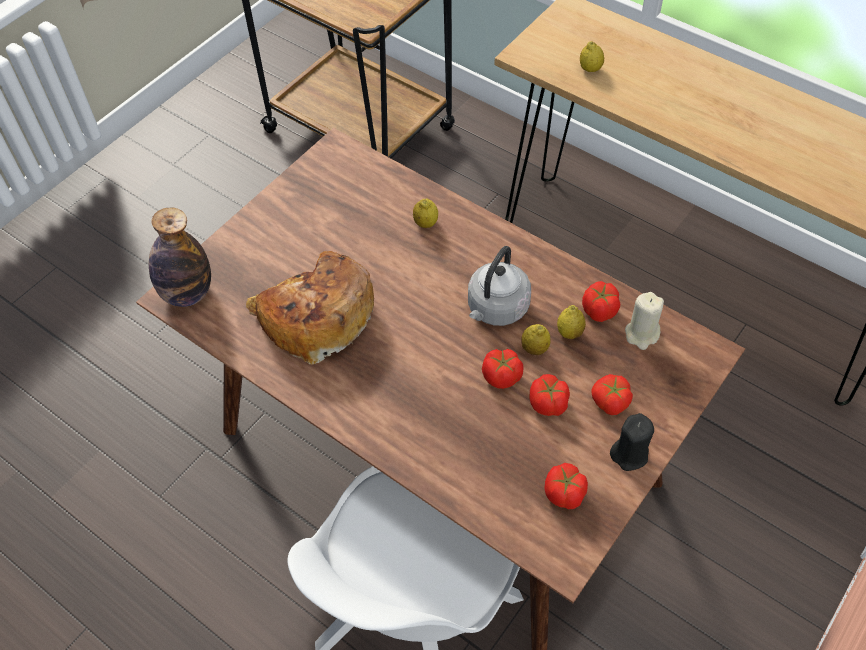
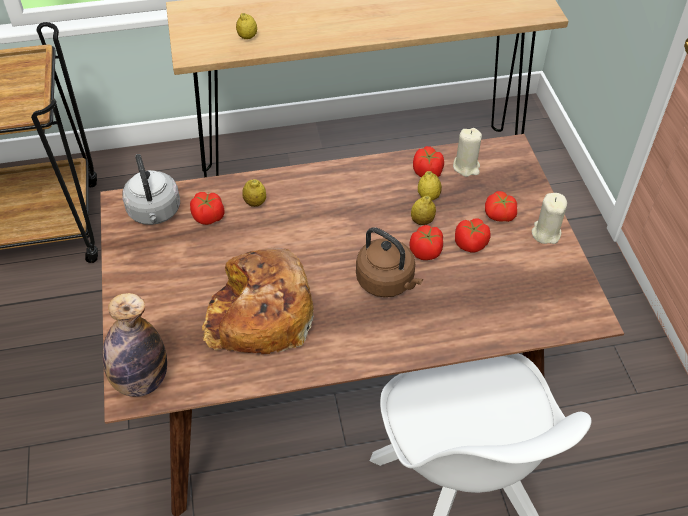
camera: 50 degrees left, 5 degrees down
grey kettle [468,246,531,326] -> grey kettle moved to [122,154,180,225]
tomato [545,463,588,509] -> tomato moved to [190,192,225,225]
black candle [610,413,654,471] -> beige candle [532,193,567,244]
none -> brown kettle [356,227,423,297]

